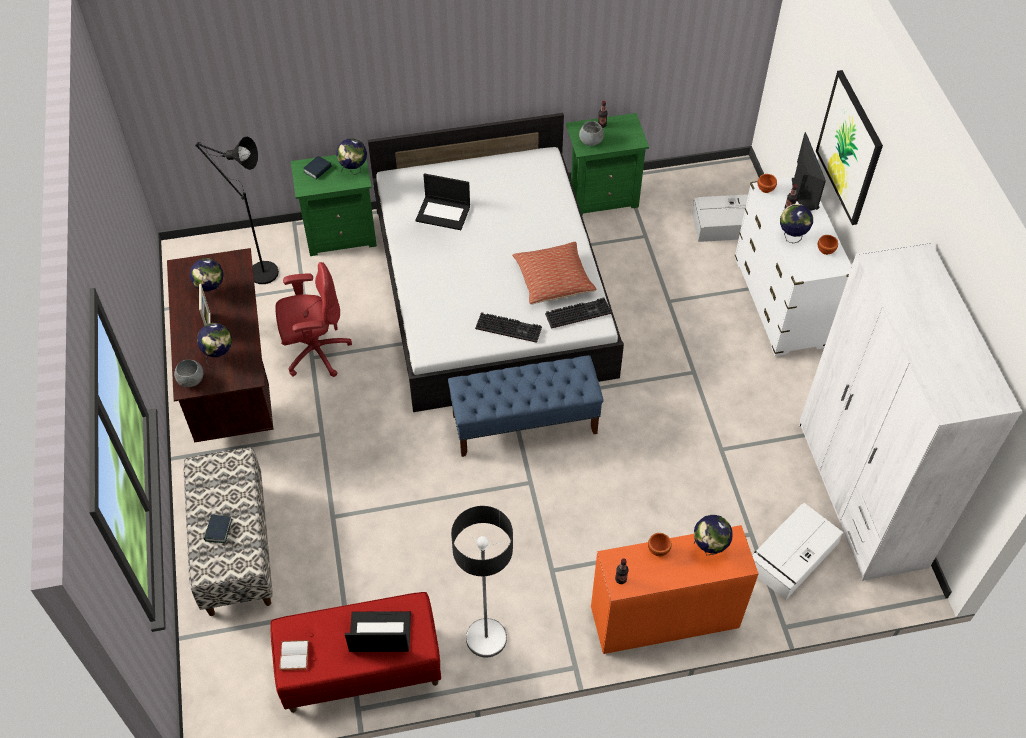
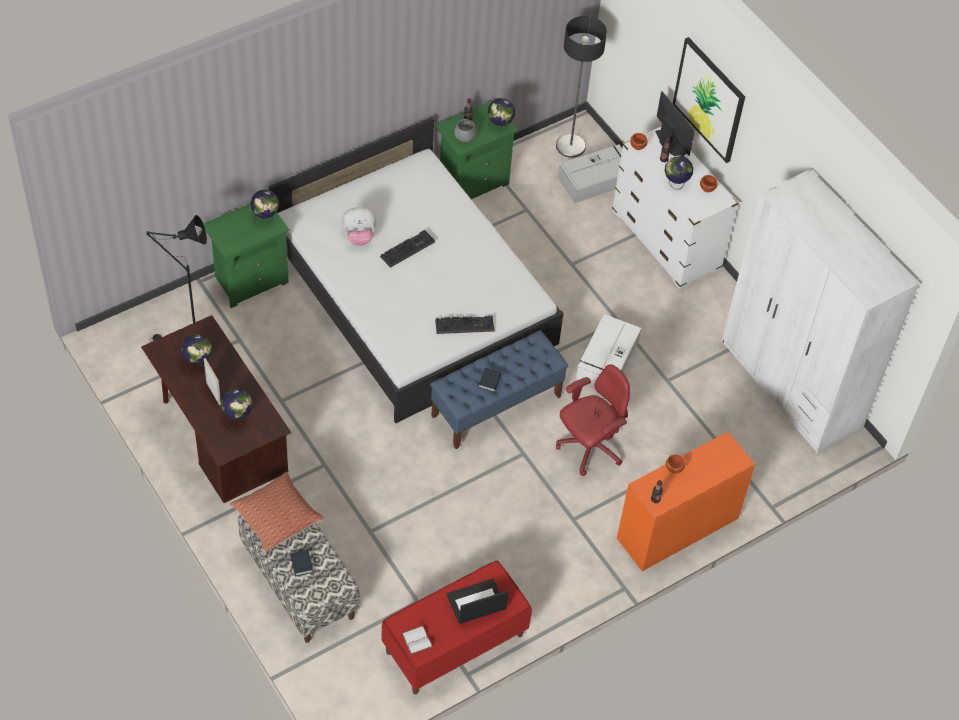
camera: 25 degrees left, 0 degrees up
grey bowl [174,359,204,387] -> none
red office chair [275,262,352,377] -> red office chair moved to [556,364,630,476]
book [303,156,332,179] -> book moved to [478,368,502,392]
laptop [416,173,470,230] -> plush toy [342,207,376,246]
floor lamp [451,506,513,658] -> floor lamp moved to [556,16,607,158]
pillow [512,242,597,304] -> pillow moved to [230,472,324,552]
keyboard [545,298,611,329] -> keyboard moved to [380,230,435,268]
globe [693,515,733,556] -> globe moved to [488,98,515,131]
white storage box [752,503,843,600] -> white storage box moved to [576,314,641,385]

